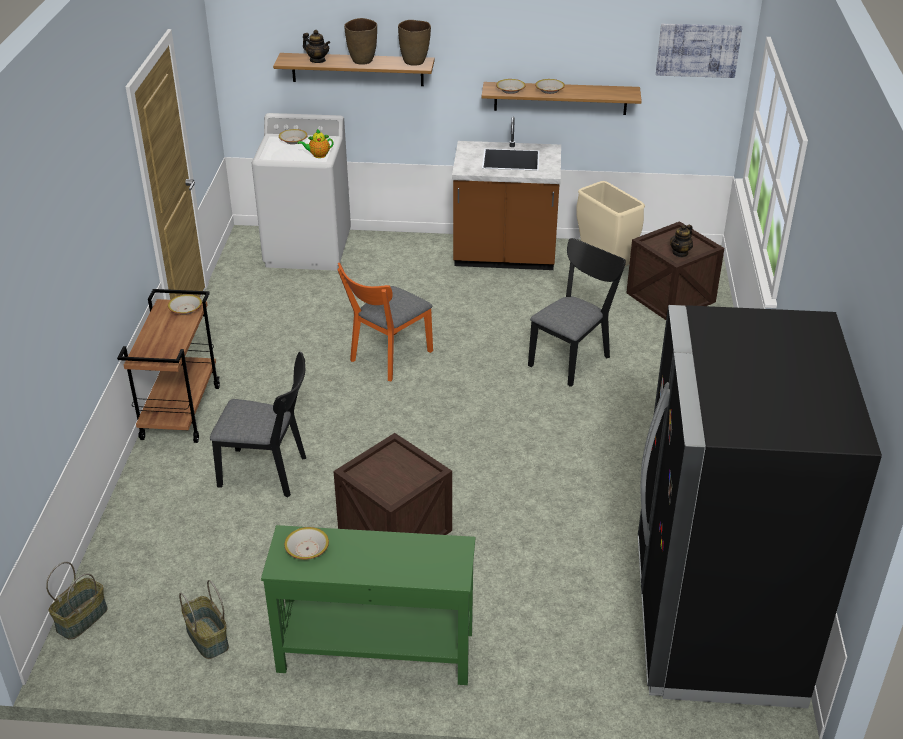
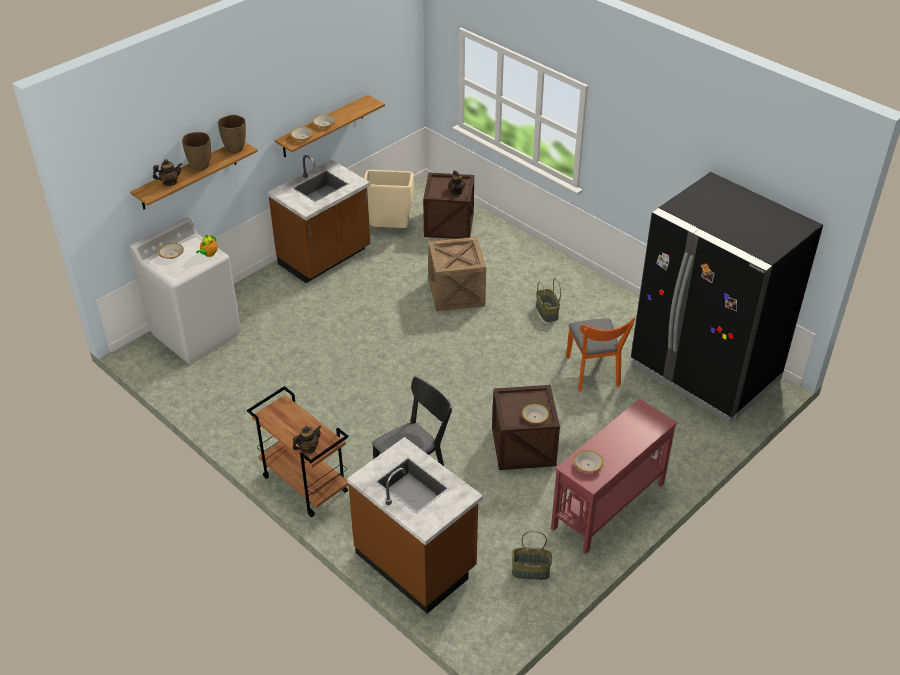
camera: 50 degrees left, 5 degrees up
basket [46,562,108,639] -> basket moved to [536,278,561,322]
bowl [168,294,202,315] -> bowl moved to [522,404,549,424]
green console table [261,525,475,685] -> red console table [551,399,677,554]
orange chair [337,262,433,381] -> orange chair moved to [566,318,635,391]
black chair [528,238,626,387] -> crate [428,237,486,311]
picture [656,24,742,78] -> none
none -> teapot [293,426,321,454]
none -> brown counter [347,437,483,614]

